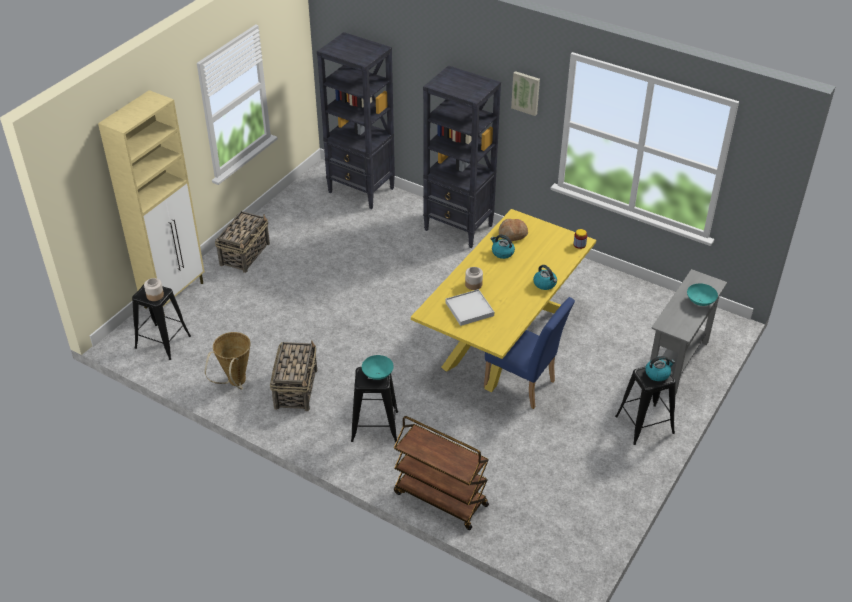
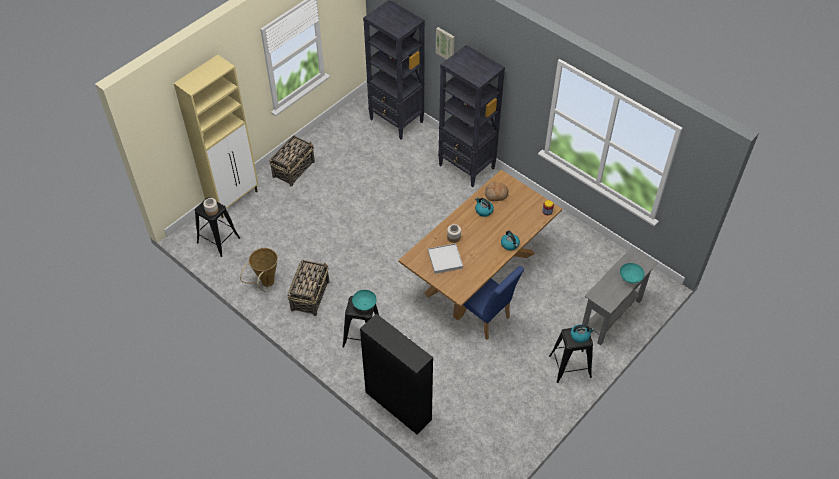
camera: 10 degrees right, 10 degrees up
brown cart [394,416,489,530] -> black cabinet [360,314,433,434]
yellow dining table [411,209,596,392] -> brown dining table [398,170,562,320]
picture [511,71,540,116] -> picture moved to [436,27,455,60]

